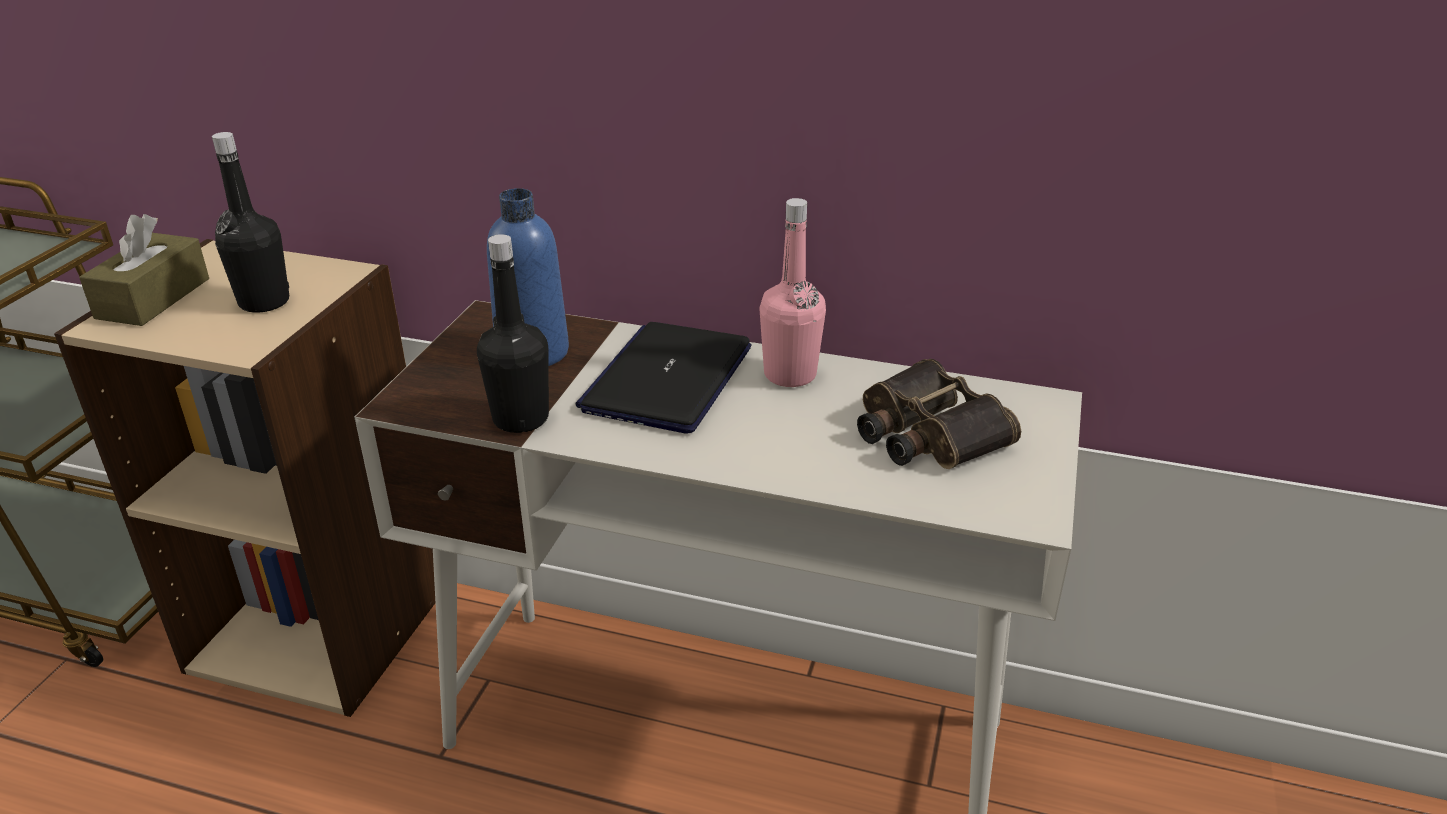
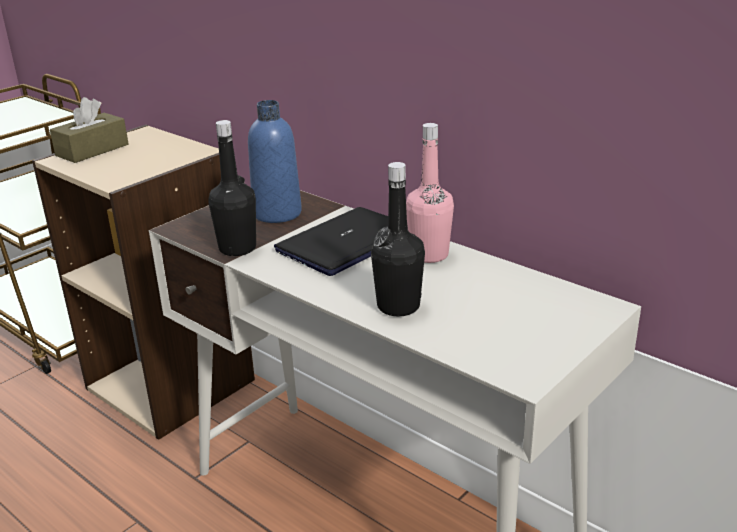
camera: 25 degrees right, 5 degrees down
black bottle [212,132,289,313] -> black bottle moved to [371,162,425,316]
binoculars [857,359,1021,469] -> none

